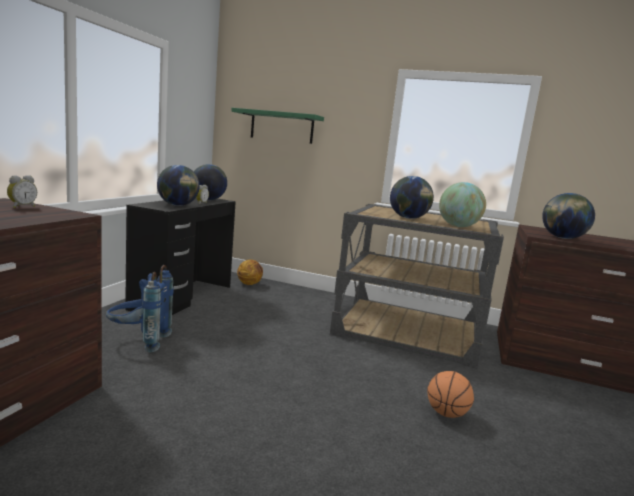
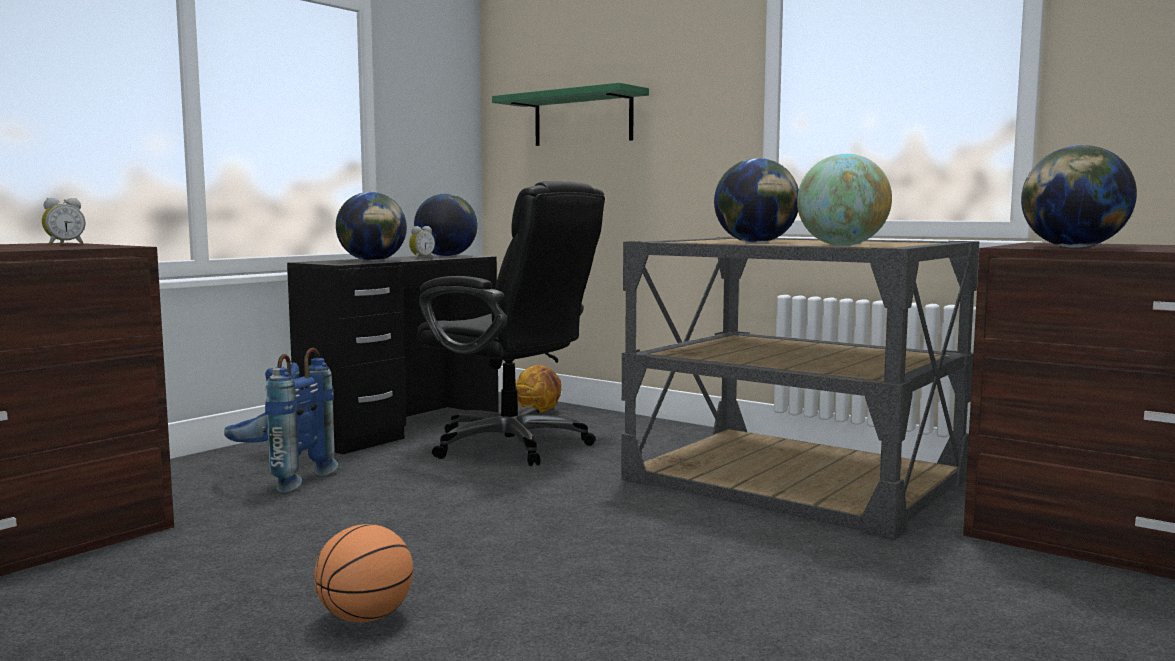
camera: 20 degrees right, 5 degrees down
basketball [427,371,474,418] -> basketball moved to [314,524,413,622]
none -> black office chair [417,180,605,466]

